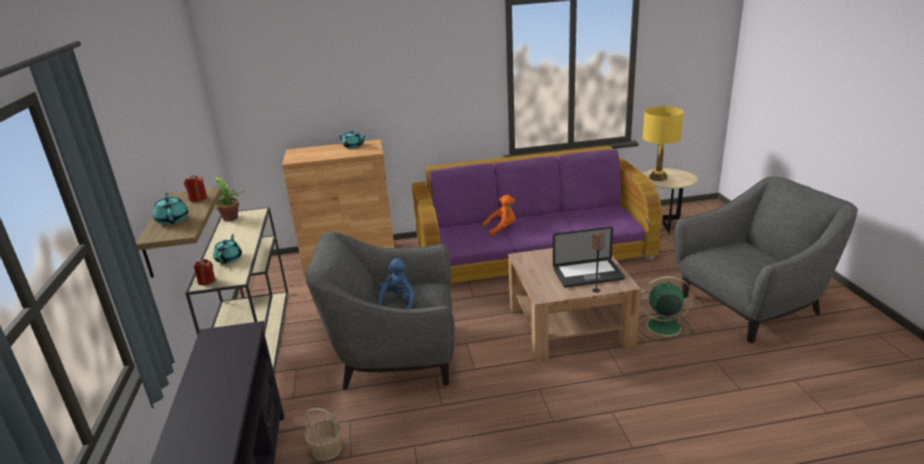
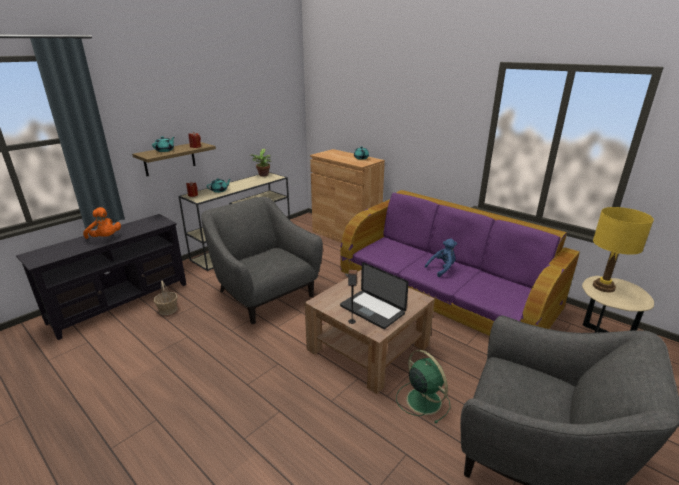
camera: 50 degrees right, 0 degrees up
blue plush toy [378,258,415,309] -> blue plush toy moved to [425,239,457,277]
orange plush toy [482,195,516,236] -> orange plush toy moved to [83,207,121,239]

